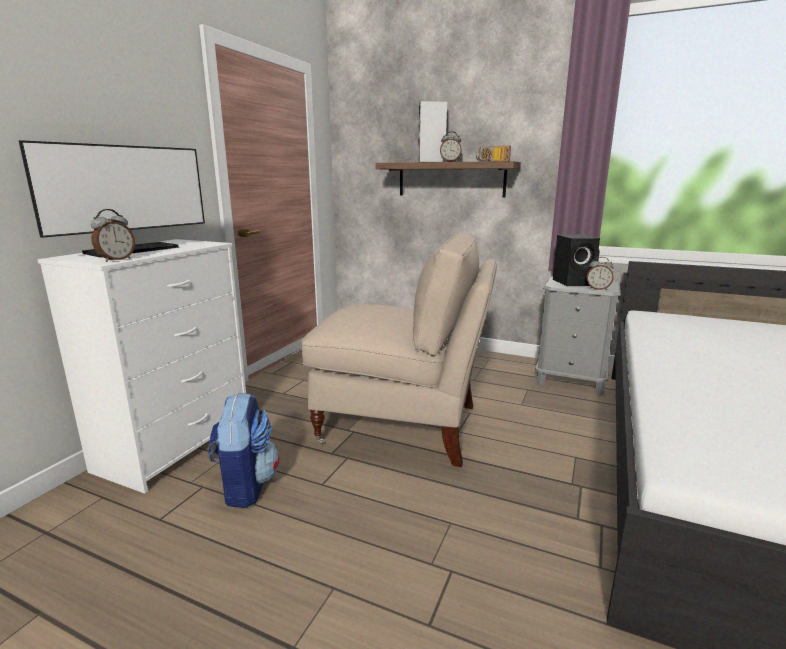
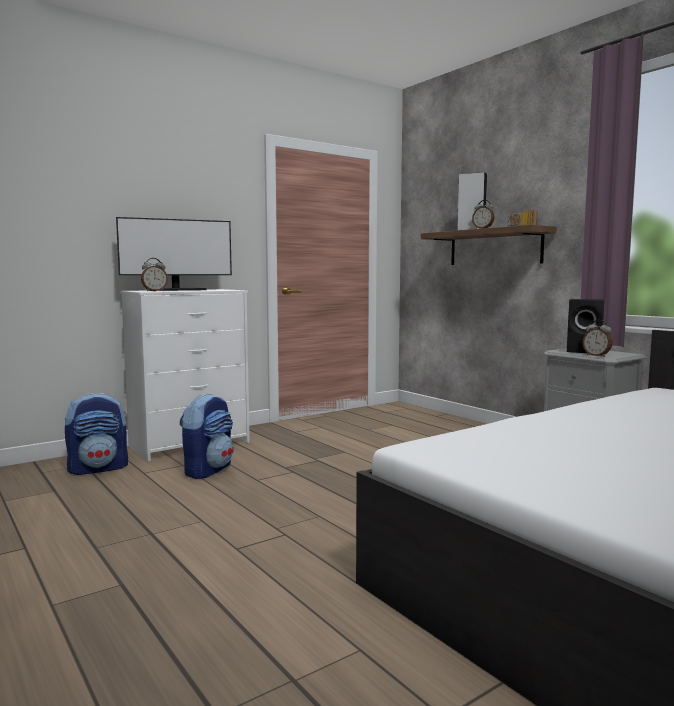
camera: 30 degrees right, 10 degrees down
beige chair [301,232,497,467] -> none
none -> backpack [65,393,128,475]

